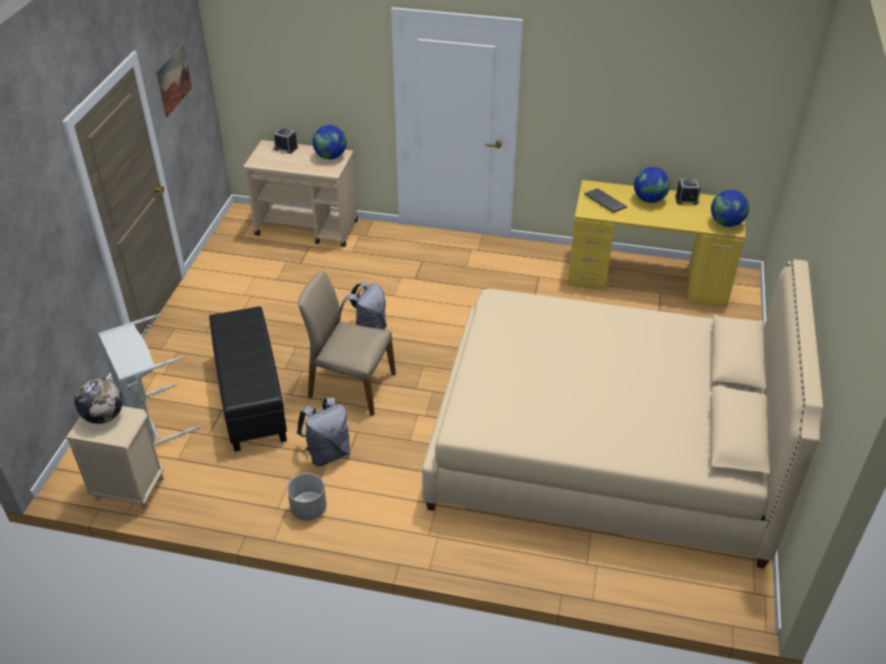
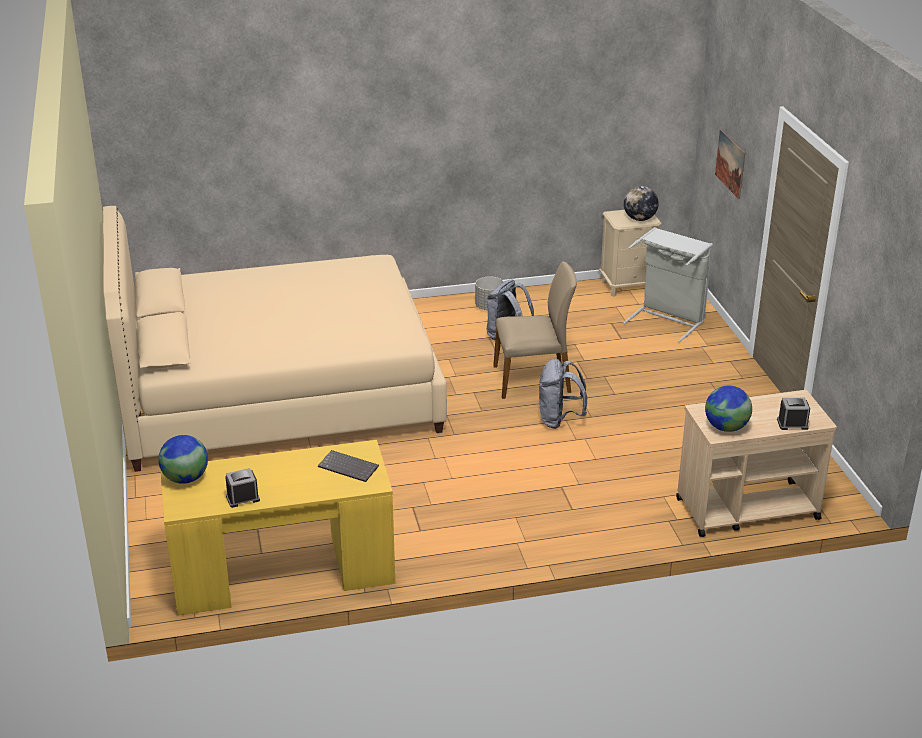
camera: 155 degrees right, 10 degrees down
picture [156,43,192,117] -> picture moved to [715,129,745,199]
black ottoman [209,306,287,452] -> none
globe [634,167,670,203] -> none

